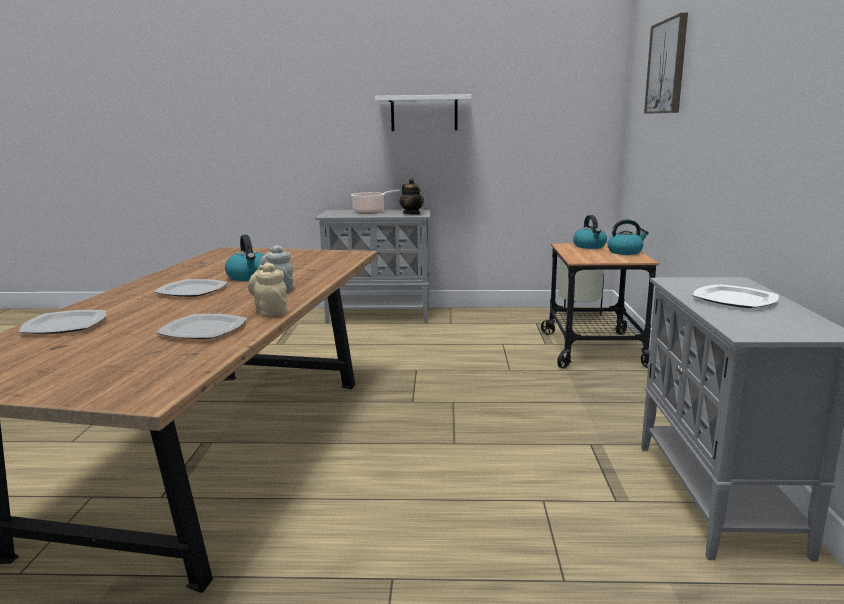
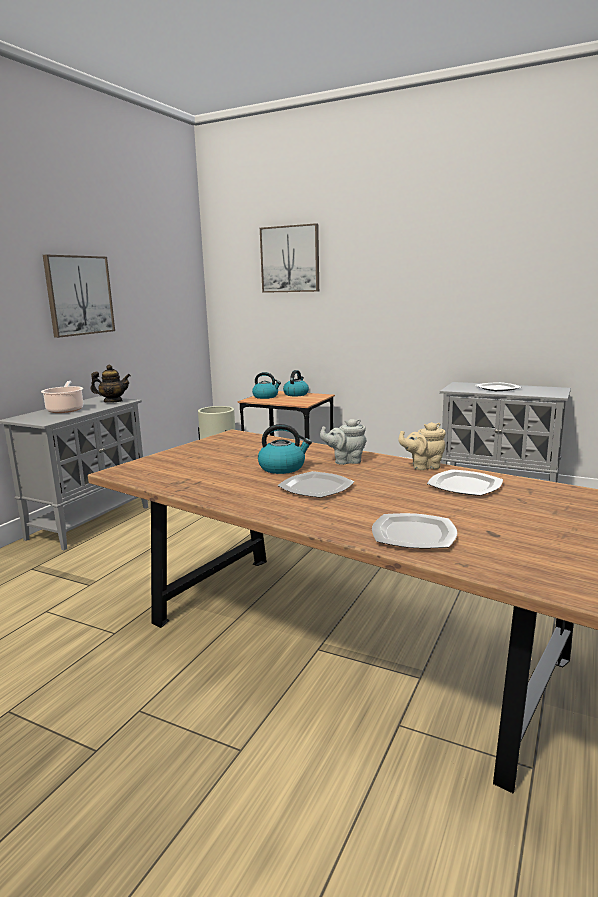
camera: 65 degrees left, 0 degrees up
white shelf [375,94,471,131] -> picture [43,255,115,338]

